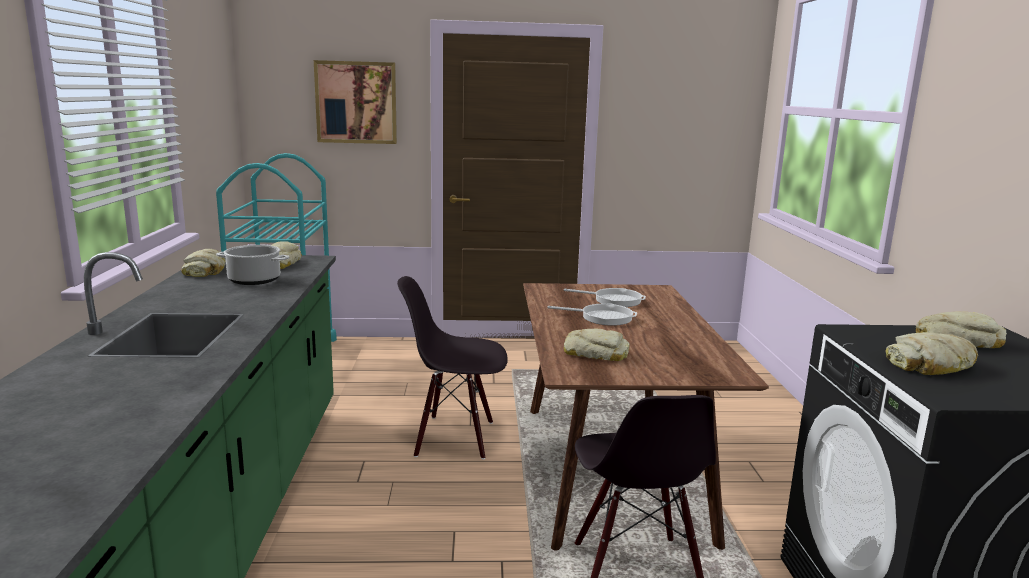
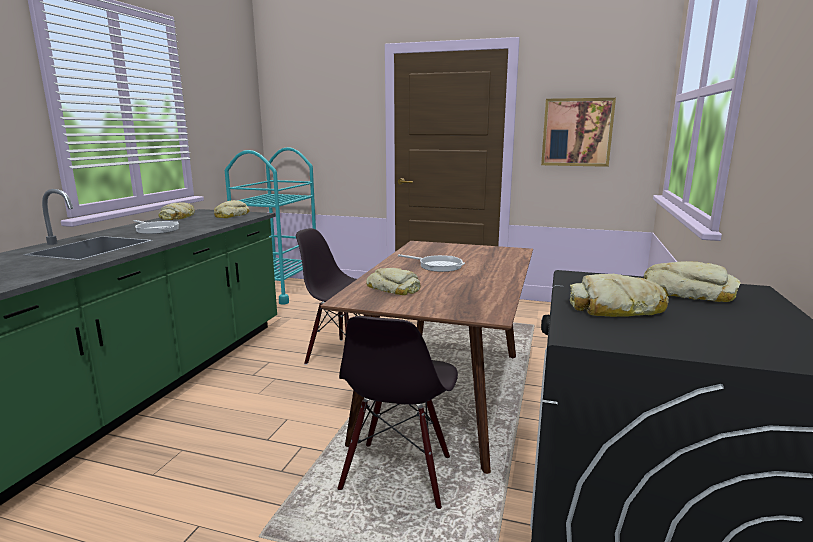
camera: 20 degrees right, 0 degrees up
cooking pot [216,245,290,285] -> none
picture [314,60,397,144] -> picture moved to [541,98,616,167]
frying pan [564,288,646,307] -> frying pan moved to [134,220,179,234]

